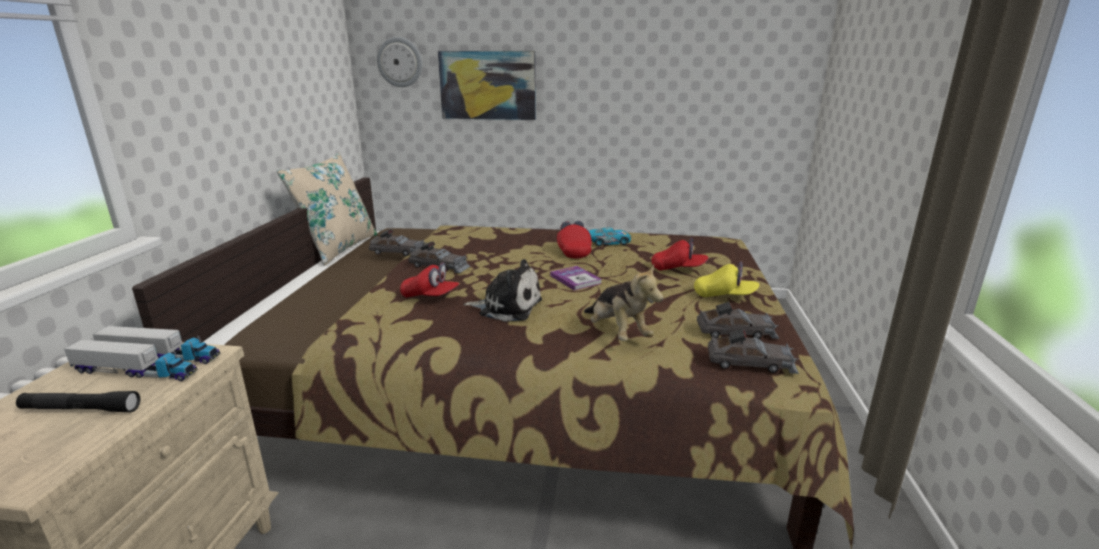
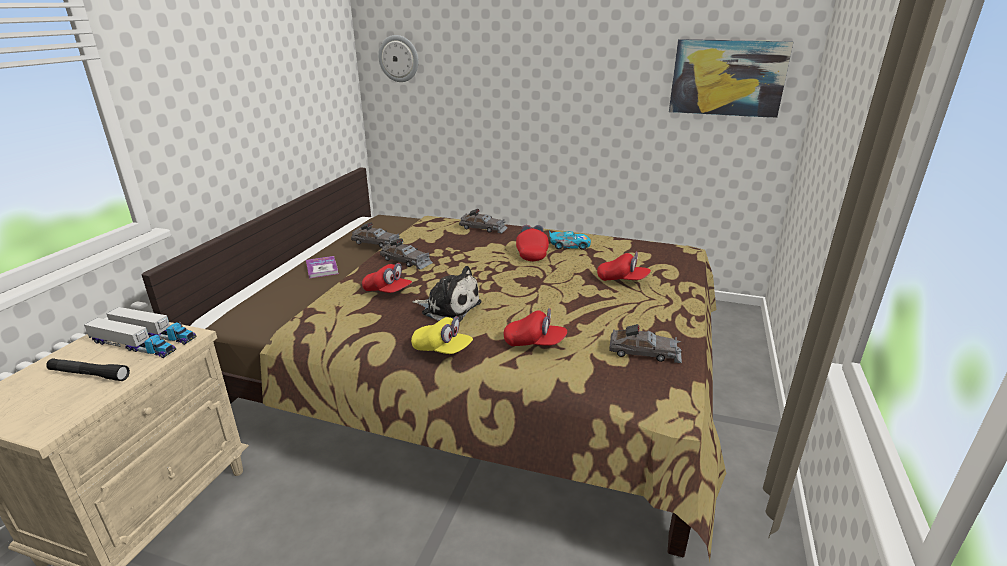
camera: 10 degrees right, 5 degrees up
beige pillow [277,153,378,266] -> none
picture [438,51,536,120] -> picture moved to [669,39,793,118]
book [550,266,602,291] -> book moved to [306,256,339,278]
plush toy [584,264,664,341] -> red cap [504,308,567,346]
yellow cap [694,261,759,297] -> yellow cap moved to [411,316,473,354]
grey toy car [708,329,799,374] -> grey toy car moved to [459,209,507,233]

